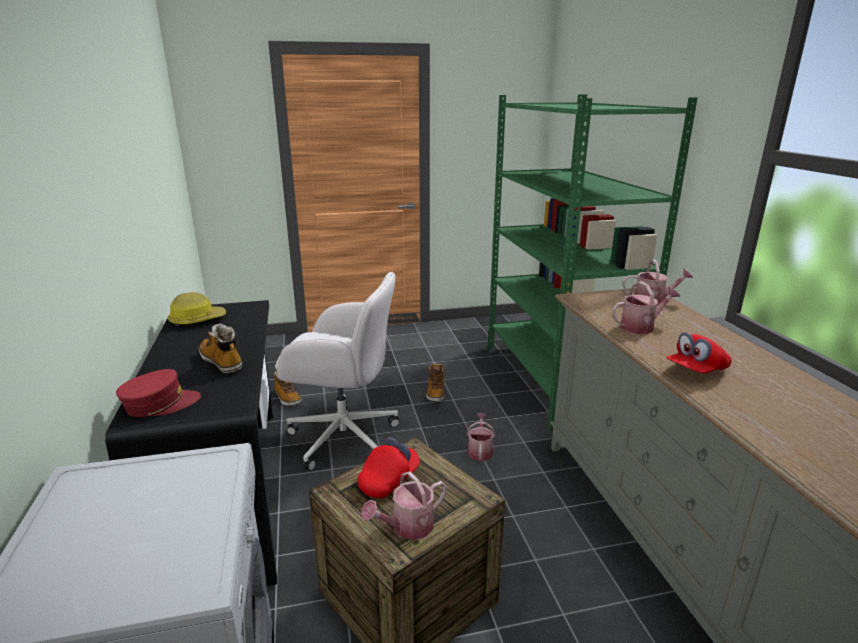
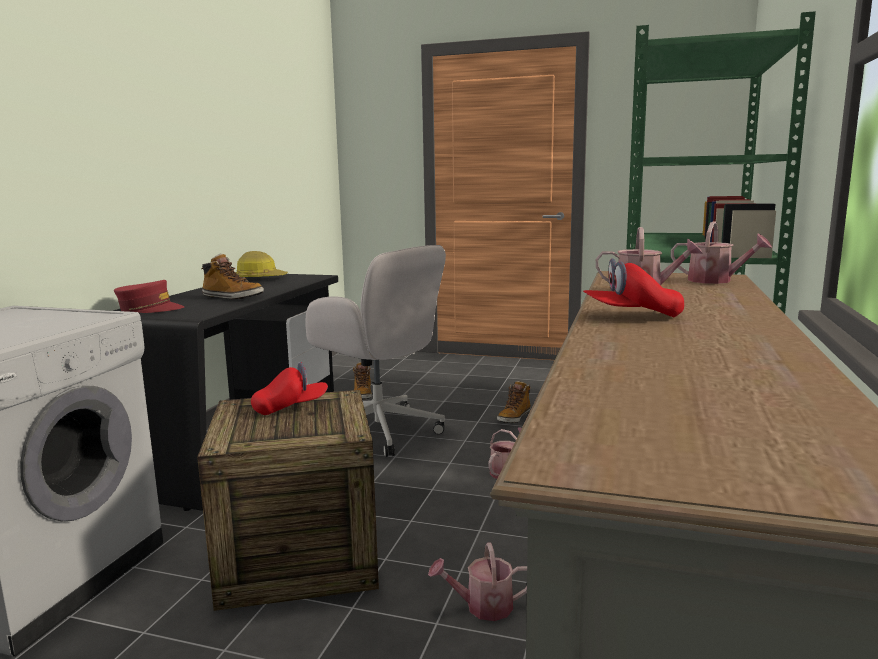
camera: 30 degrees right, 10 degrees down
boot [199,323,242,374] -> boot turned 120 degrees clockwise [202,254,264,300]
watering can [361,472,447,540] -> watering can moved to [428,542,527,621]

